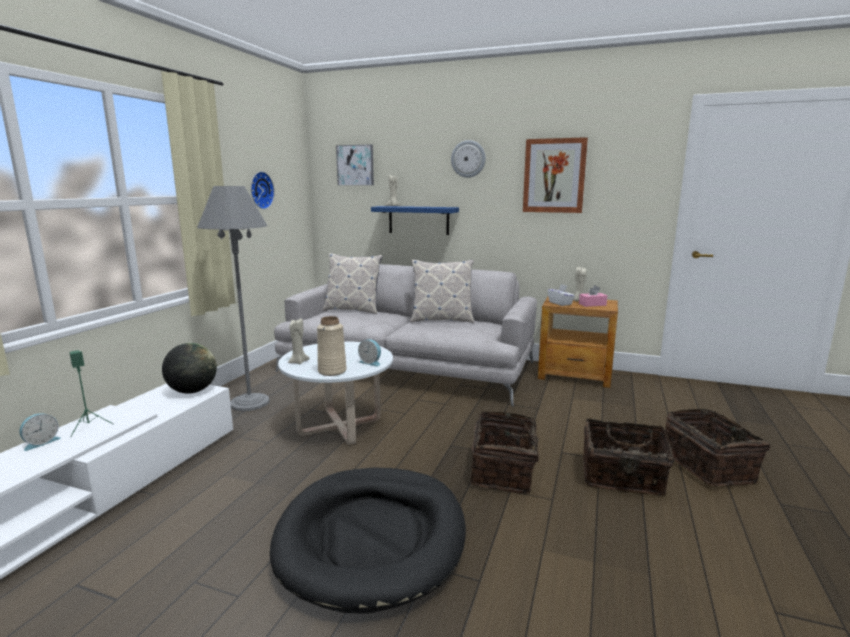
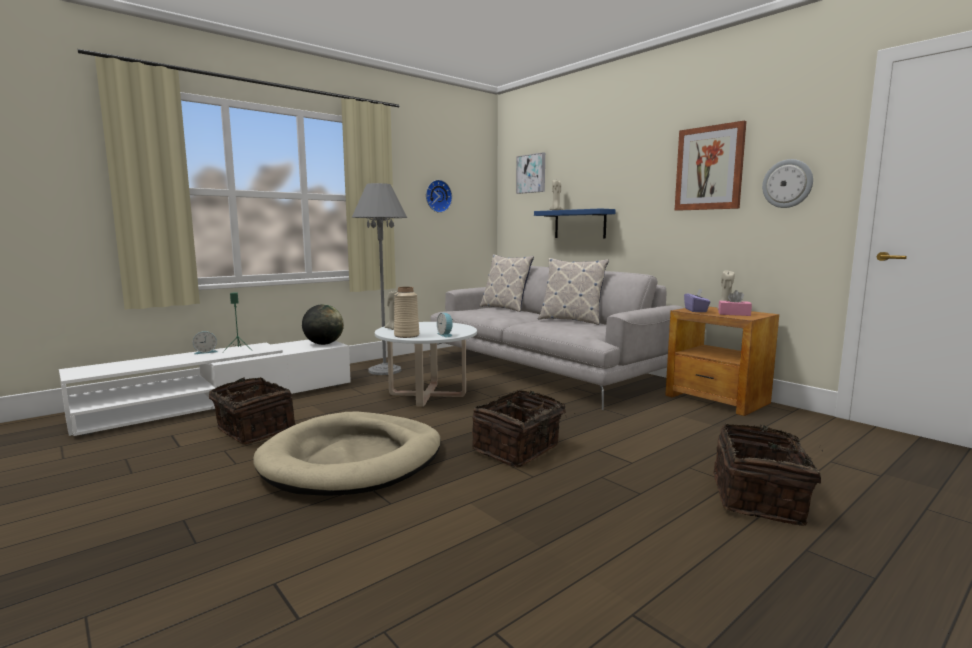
camera: 30 degrees right, 5 degrees down
black dog bed [270,468,466,613] -> beige dog bed [253,411,441,496]
wall clock [451,140,486,178] -> wall clock moved to [762,159,813,208]
white tissue box [548,284,575,306] -> purple tissue box [684,289,711,312]
basket [583,419,675,496] -> basket moved to [209,377,295,445]

